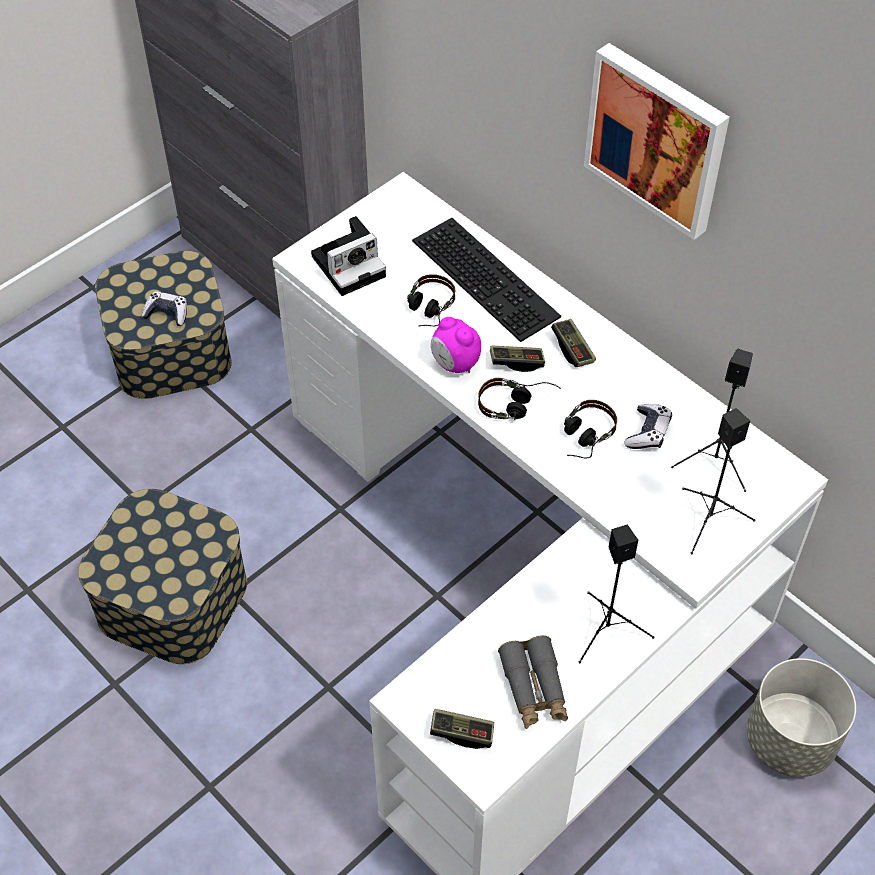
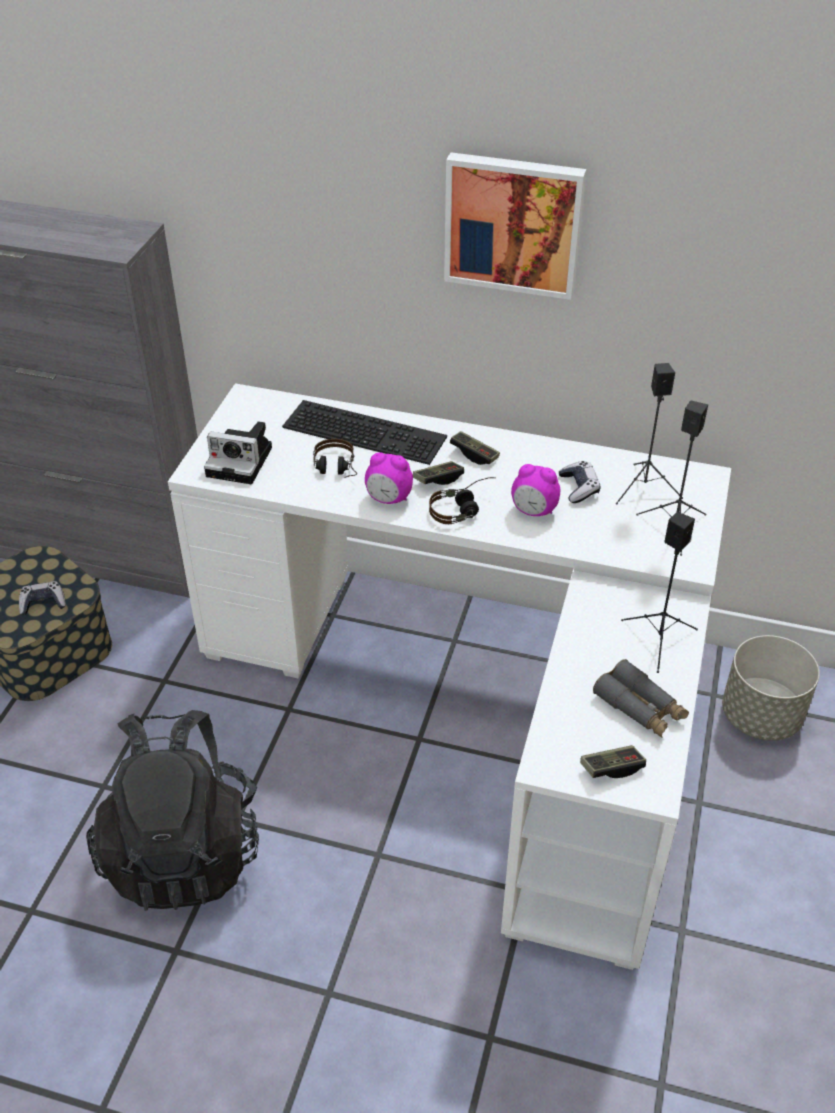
camera: 30 degrees left, 10 degrees down
storage box [78,489,247,664] -> black backpack [86,710,259,911]
camera [311,216,386,296] -> camera turned 75 degrees clockwise [204,421,272,484]
headphones [564,400,617,459] -> alarm clock [511,464,560,516]

